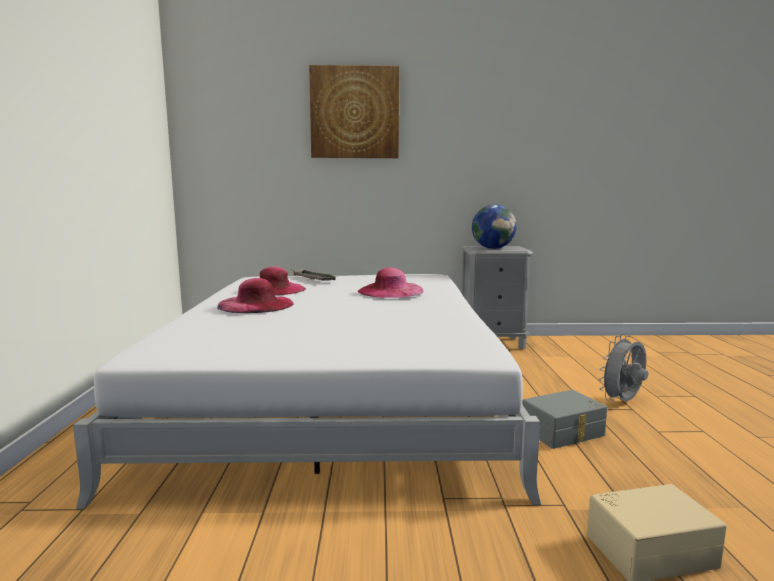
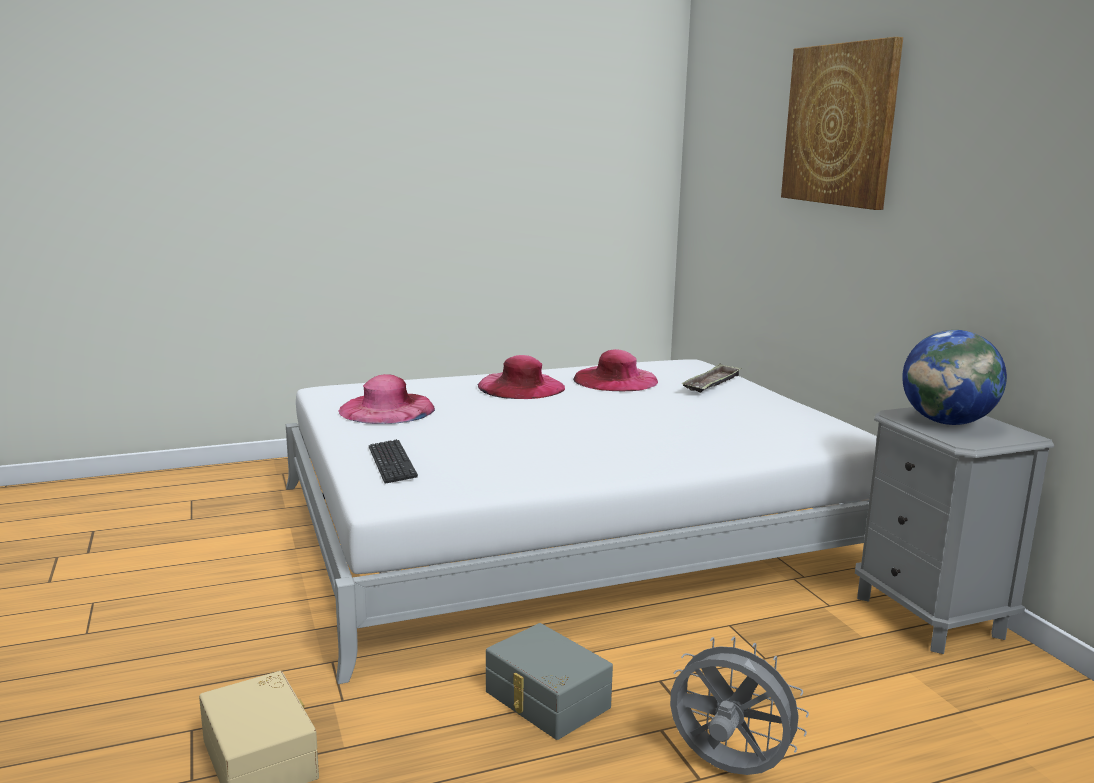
camera: 70 degrees right, 5 degrees up
pink hat [358,267,423,298] -> pink hat moved to [338,374,435,424]
none -> keyboard [369,439,418,484]

